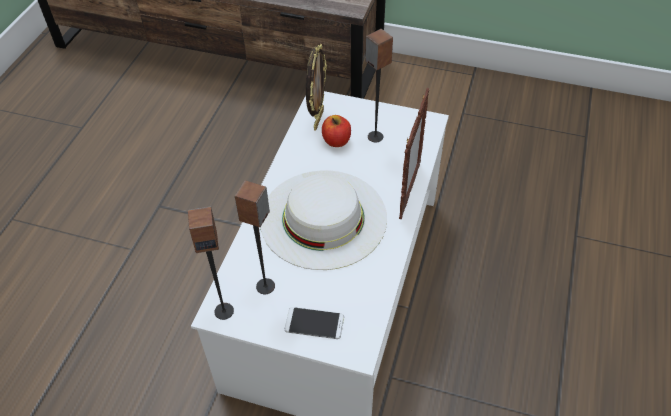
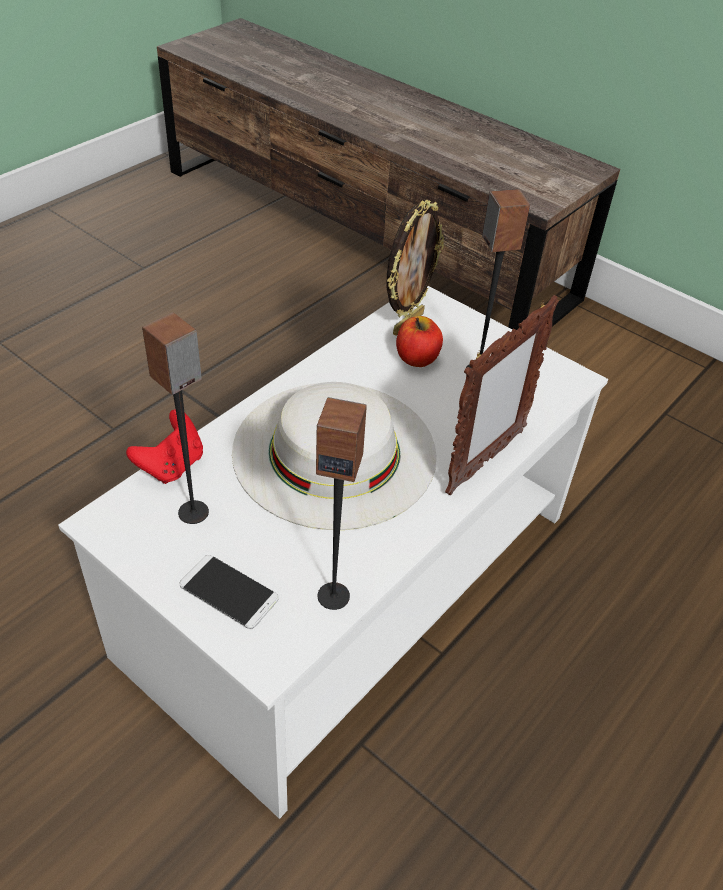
camera: 20 degrees right, 5 degrees down
speaker [188,207,234,320] -> speaker moved to [316,397,367,610]
none -> red game controller [126,409,203,484]

